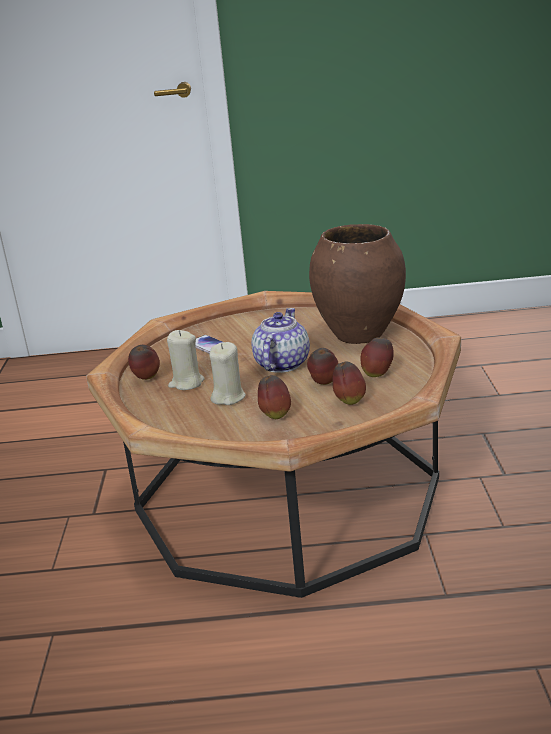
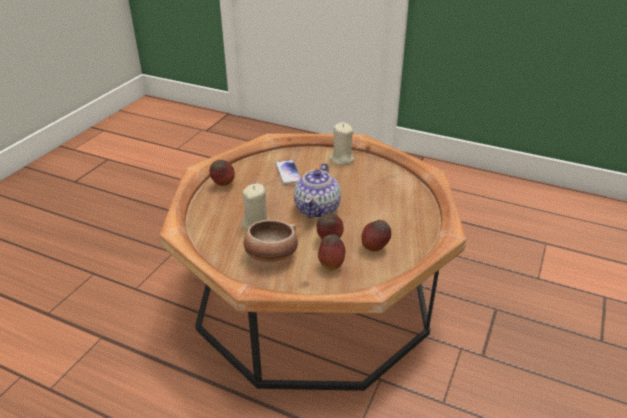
camera: 25 degrees right, 10 degrees up
beige candle [167,330,205,390] -> beige candle moved to [329,122,354,165]
teapot [251,308,310,373] -> teapot turned 150 degrees clockwise [294,163,341,218]
apple [258,375,291,419] -> bowl [244,220,298,262]
brown vase [309,224,406,344] -> none

